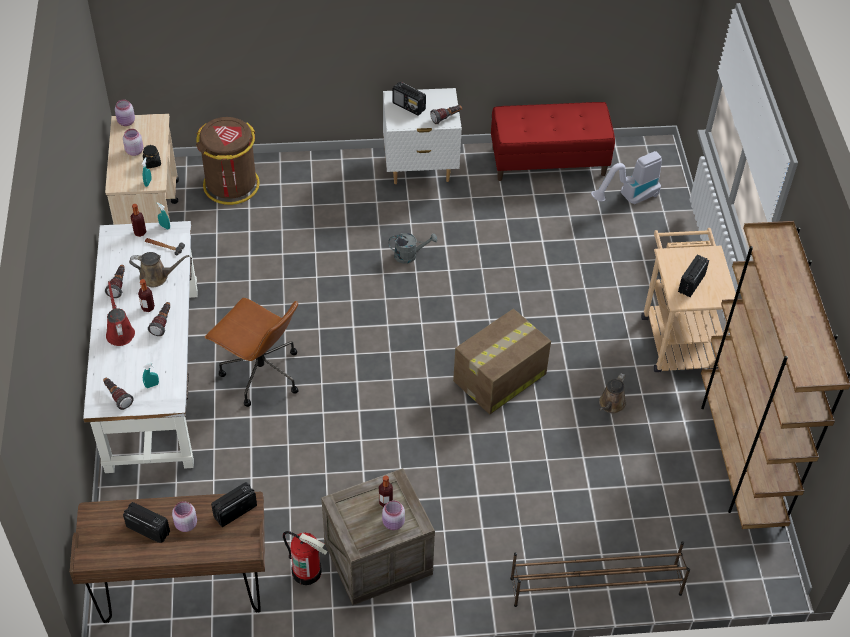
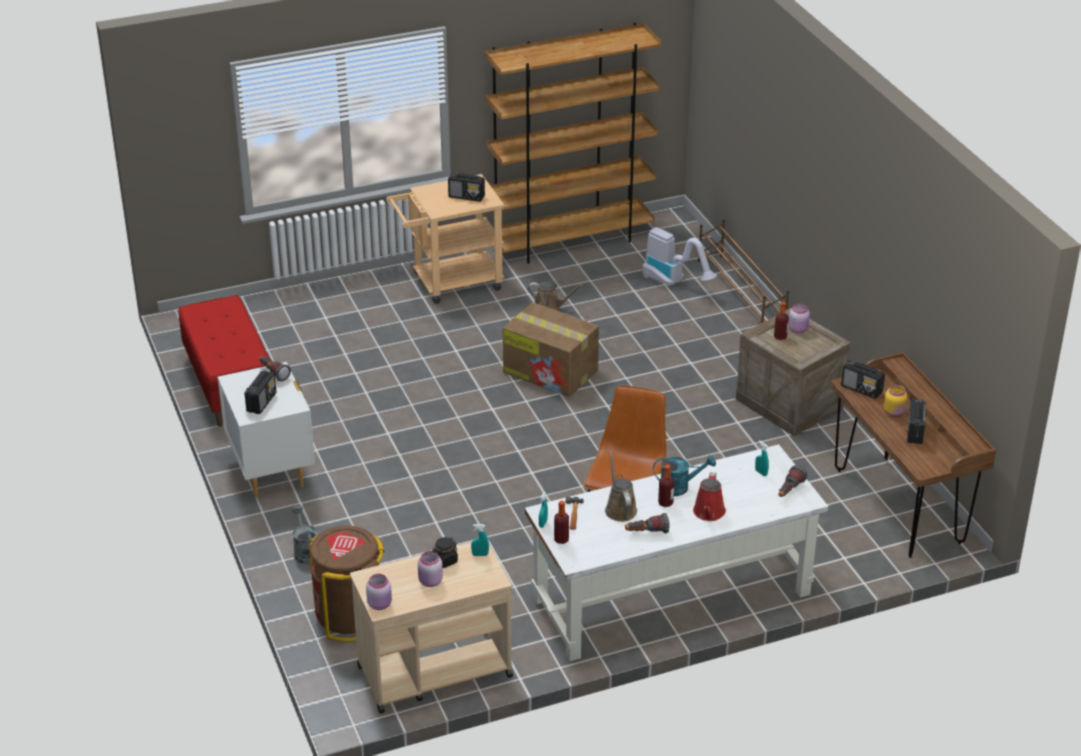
camera: 105 degrees left, 15 degrees down
red watering can [106,281,135,346] -> red watering can turned 45 degrees counterclockwise [693,472,726,521]
flashlight [148,302,170,336] -> turquoise watering can [653,455,716,496]
pink jar [172,501,197,532] -> yellow jar [884,384,907,417]
fire extinguisher [283,531,328,585] -> none
grey watering can [388,233,437,264] -> grey watering can moved to [292,506,318,564]
vacuum cleaner [591,151,662,204] -> vacuum cleaner moved to [643,227,717,287]

